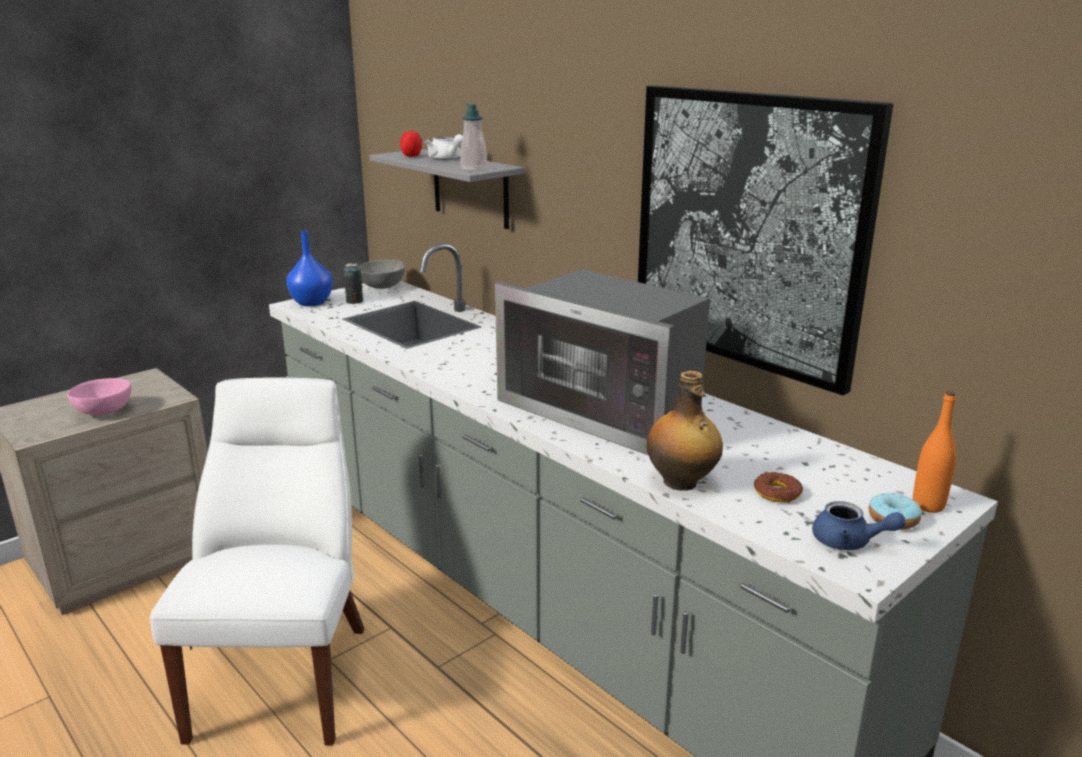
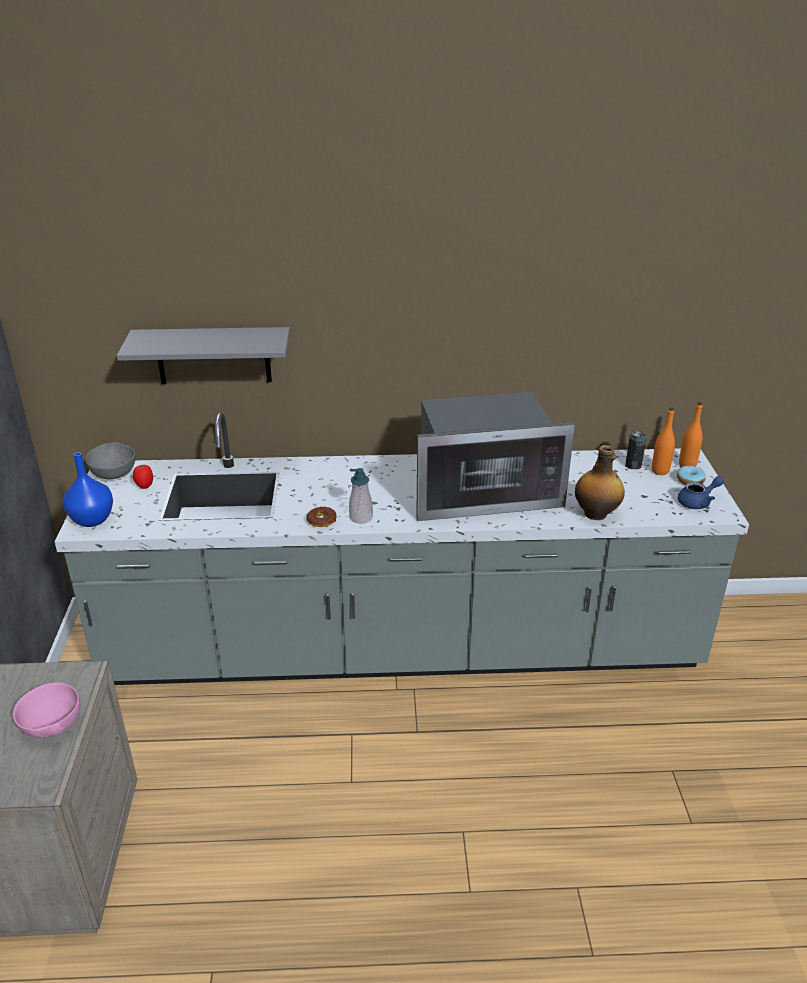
camera: 50 degrees left, 10 degrees up
white chair [150,377,364,746] -> none
can [343,263,363,304] -> can moved to [625,431,646,470]
tomato [400,130,422,157] -> tomato moved to [133,464,153,489]
white teapot [425,134,463,160] -> none
soap dispenser [460,104,487,171] -> soap dispenser moved to [349,468,373,524]
picture [638,85,893,396] -> none
donut [754,472,803,502] -> donut moved to [306,506,337,527]
none -> orange bottle [652,408,675,475]

